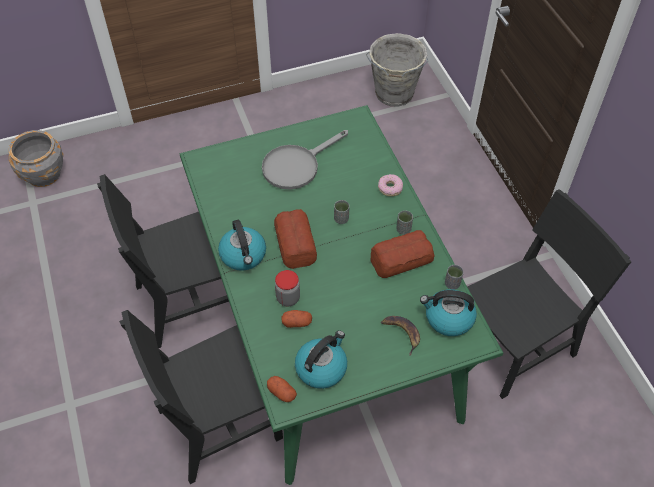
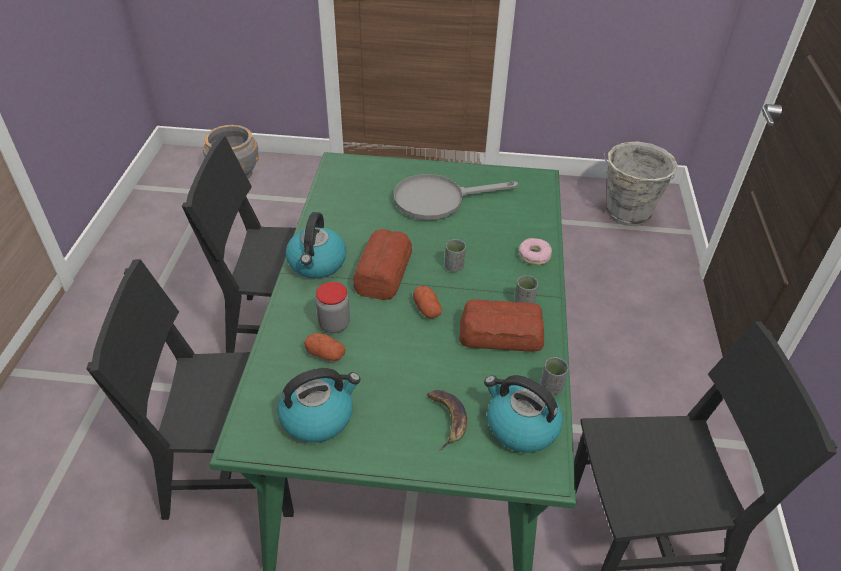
camera: 25 degrees right, 10 degrees down
potato [267,376,297,402] -> potato moved to [413,286,442,318]

